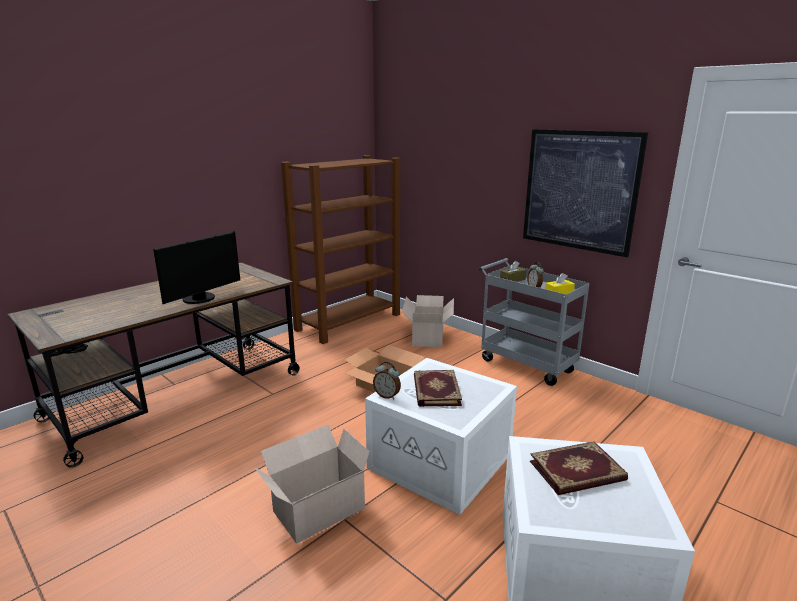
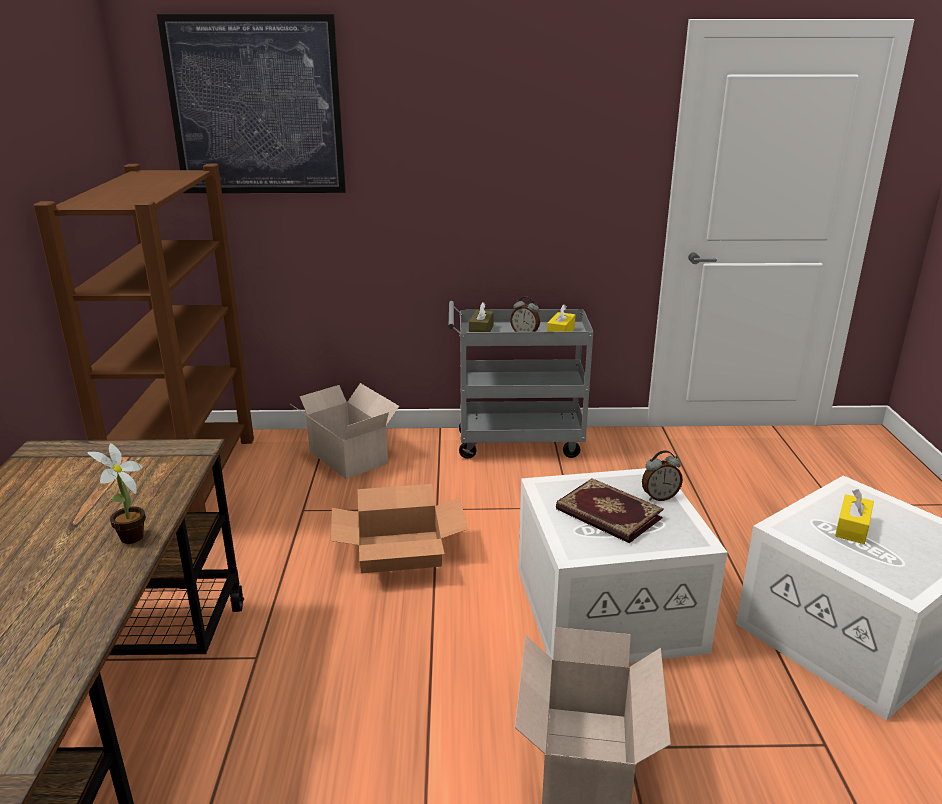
camera: 45 degrees left, 5 degrees up
monitor [153,231,240,304] -> potted plant [87,443,146,544]
alarm clock [373,362,401,400] -> alarm clock moved to [642,450,683,501]
picture [523,129,648,257] -> picture moved to [157,14,346,193]
book [530,441,628,495] -> yellow tissue box [835,489,874,544]

